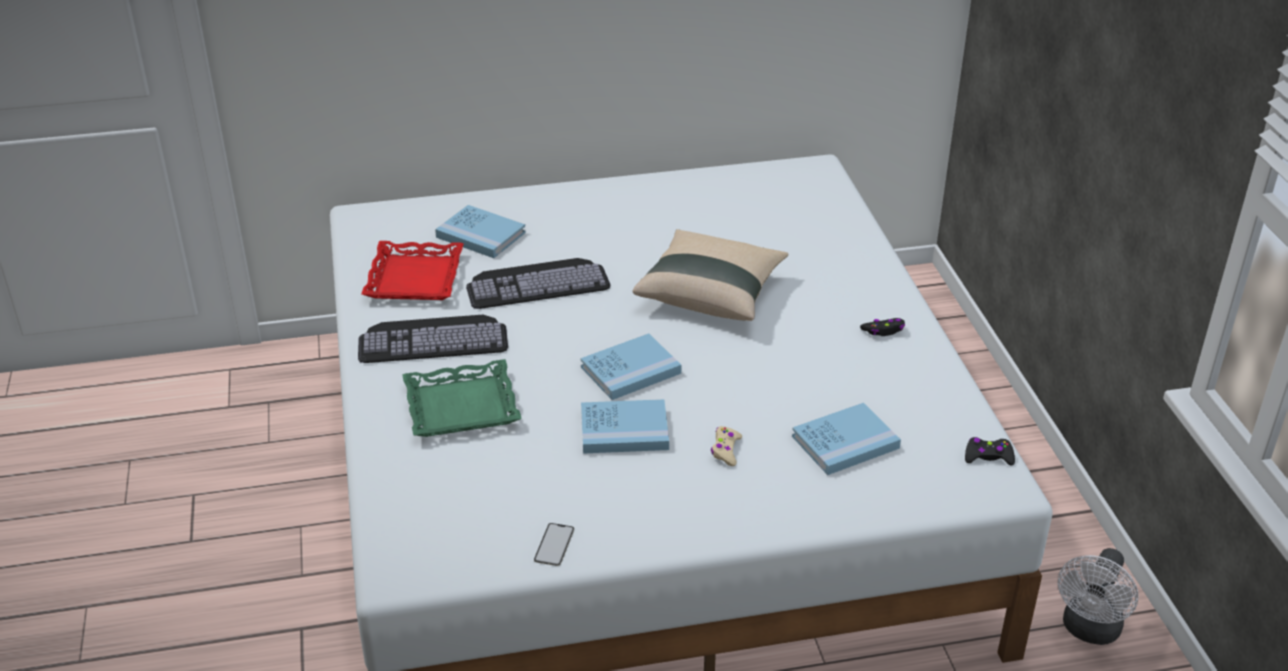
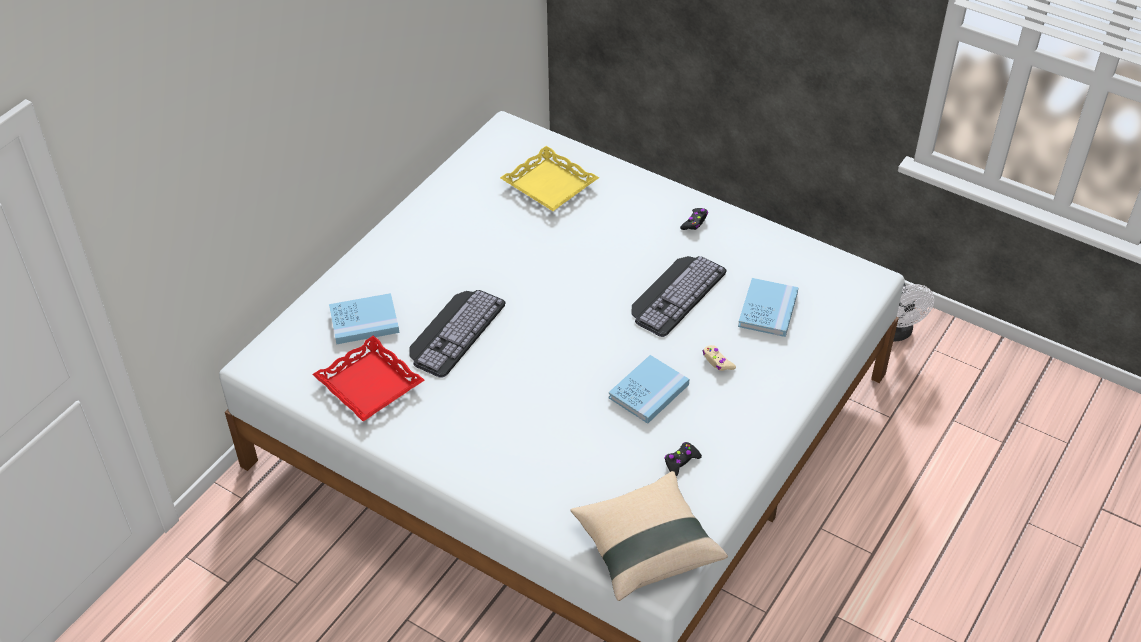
camera: 45 degrees left, 10 degrees up
keyboard [358,315,508,363] -> keyboard moved to [632,256,727,337]
green tray [402,359,522,437] -> none
phone [534,523,574,566] -> none
blue book [580,333,681,400] -> none
beige pillow [632,229,789,321] -> beige pillow moved to [570,471,728,601]
black game controller [965,437,1015,465] -> black game controller moved to [664,442,702,476]
none -> yellow tray [500,146,599,211]

